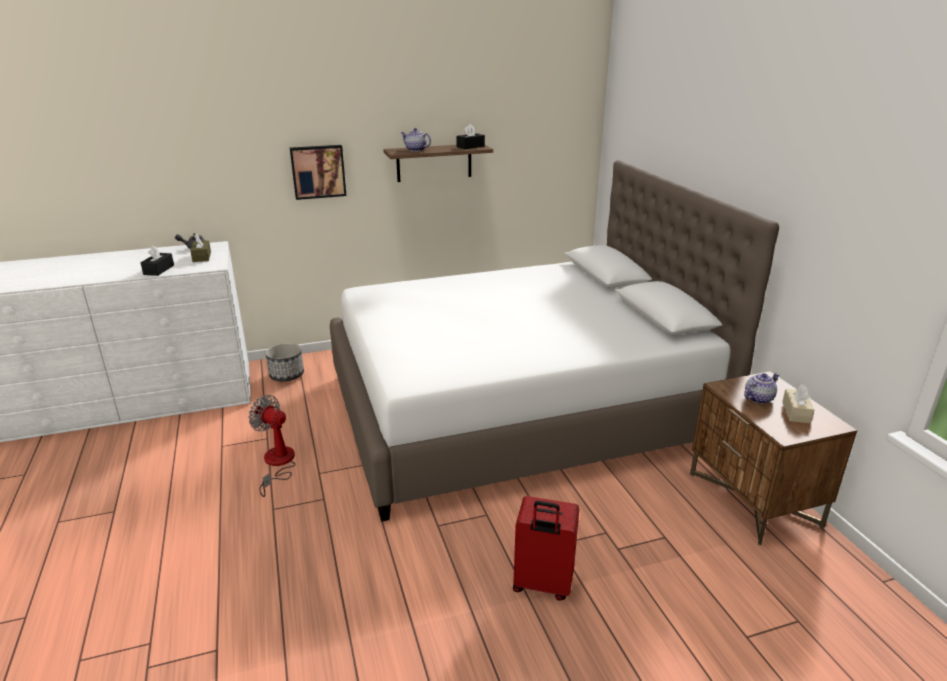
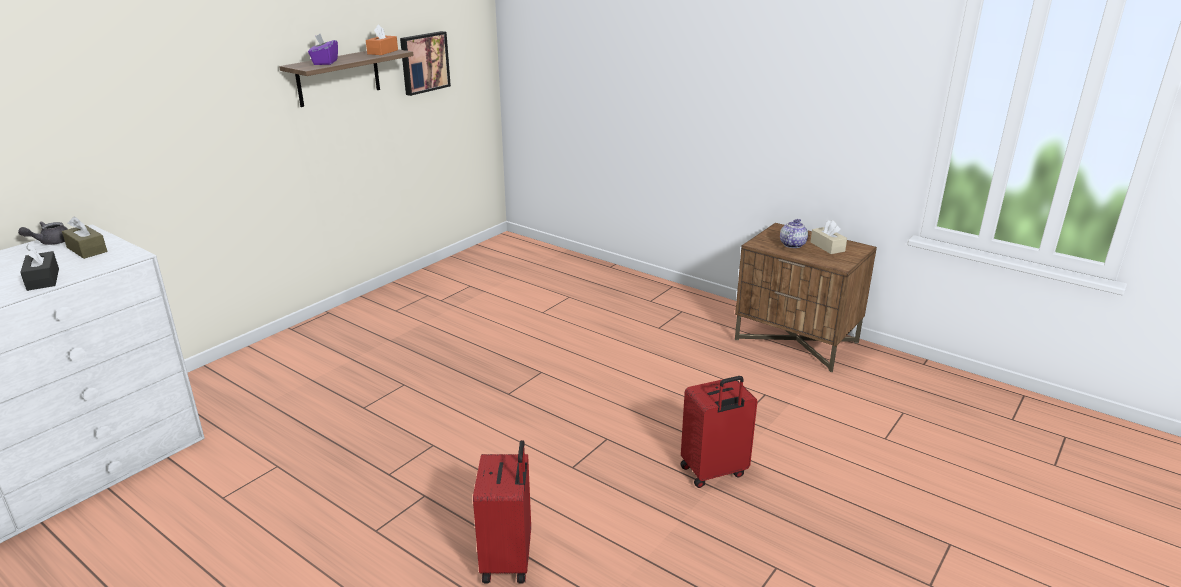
camera: 35 degrees left, 0 degrees up
fan [249,395,296,497] -> none
planter [265,343,304,381] -> none
picture [290,145,346,200] -> picture moved to [400,31,451,96]
white bed [330,160,779,522] -> none
teapot [401,128,431,152] -> purple tissue box [308,34,338,65]
black tissue box [456,124,485,149] -> orange tissue box [366,24,398,55]
none -> red suitcase [473,440,531,583]

